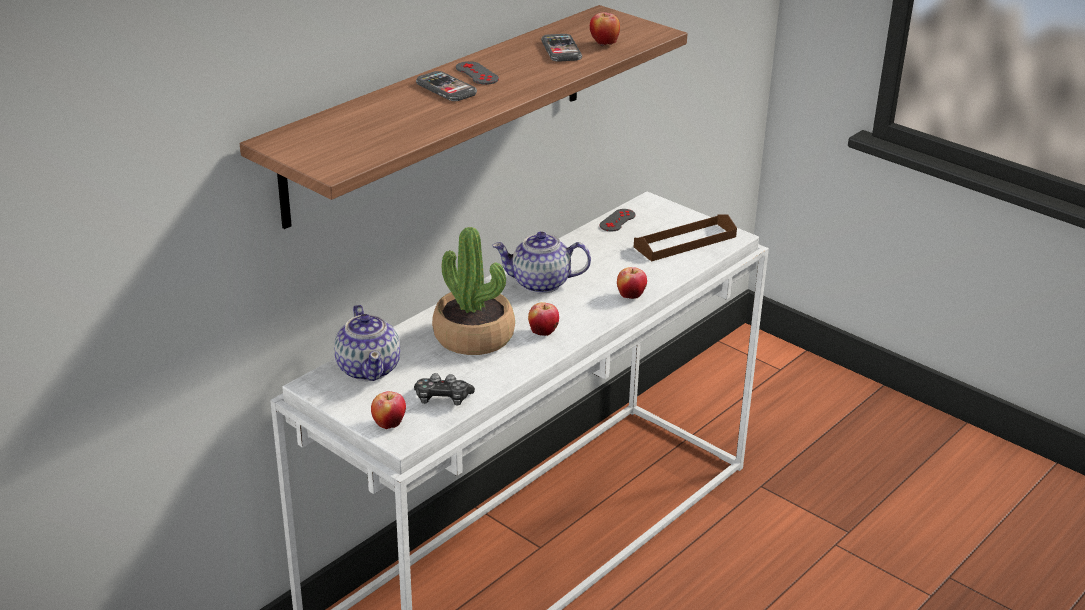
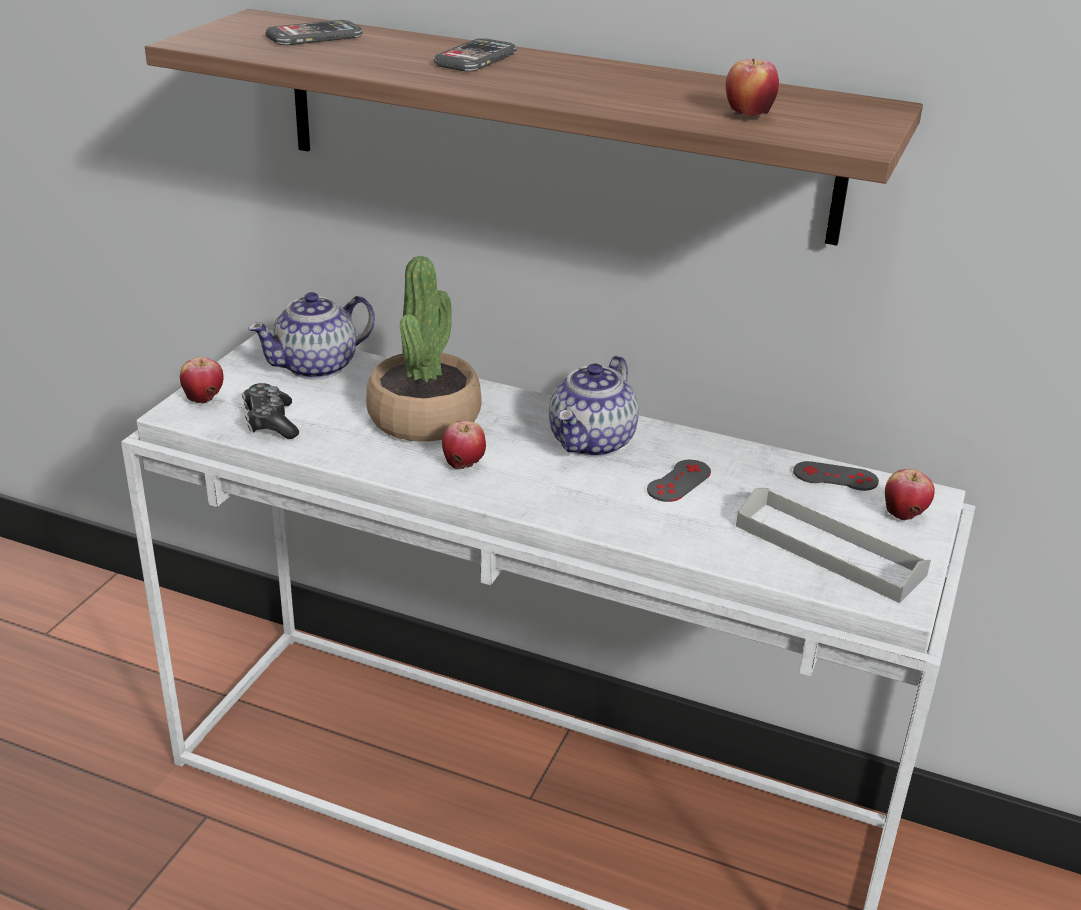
camera: 70 degrees right, 0 degrees up
grey game controller [456,61,499,85] -> grey game controller moved to [647,460,711,502]
teapot [492,231,591,294] -> teapot turned 135 degrees counterclockwise [549,356,639,457]
phone [541,34,582,62] -> phone moved to [266,20,363,45]
apple [617,267,647,299] -> apple moved to [885,469,935,521]
brown tray [634,214,737,262] -> grey tray [736,488,931,603]

